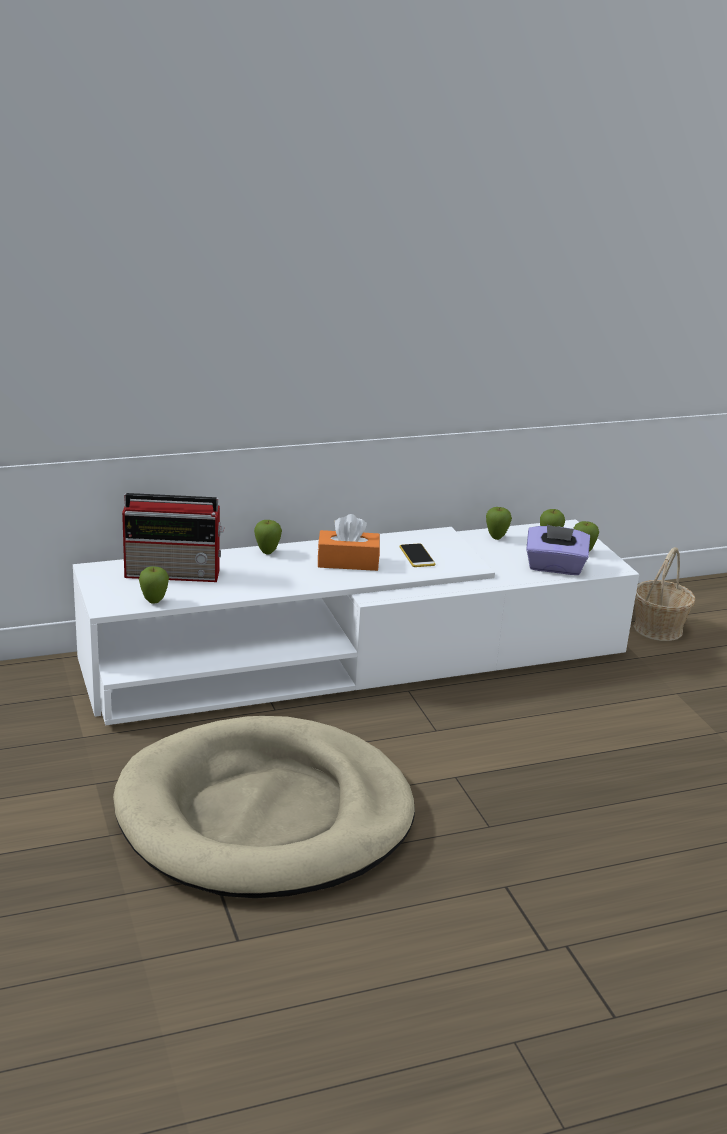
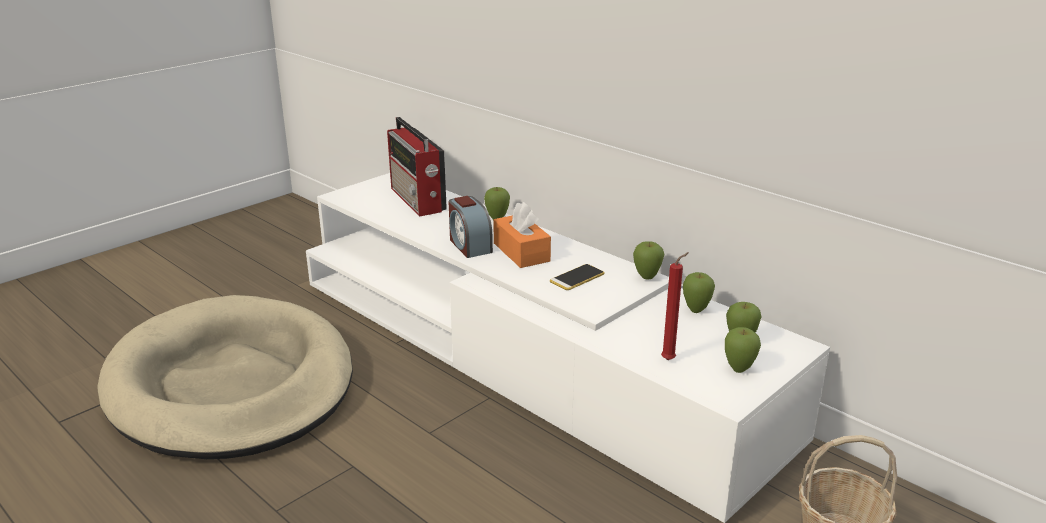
camera: 65 degrees right, 0 degrees up
apple [139,566,169,603] -> apple moved to [633,241,665,280]
purple tissue box [526,525,590,575] -> red candle [661,252,689,360]
none -> alarm clock [449,196,493,258]

